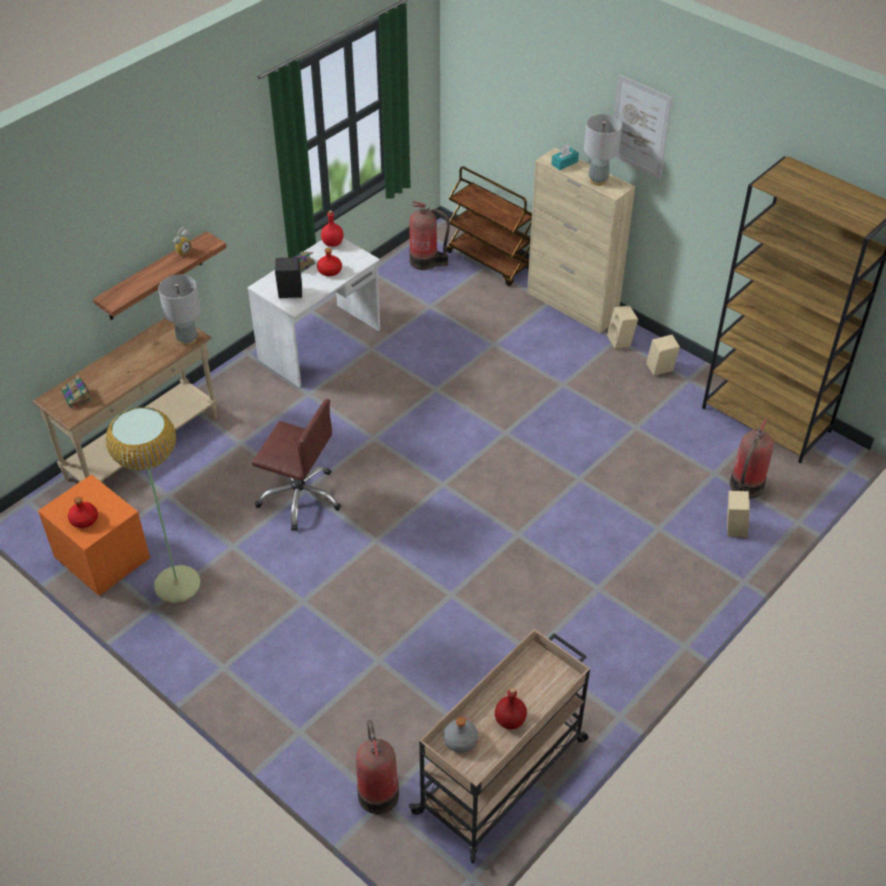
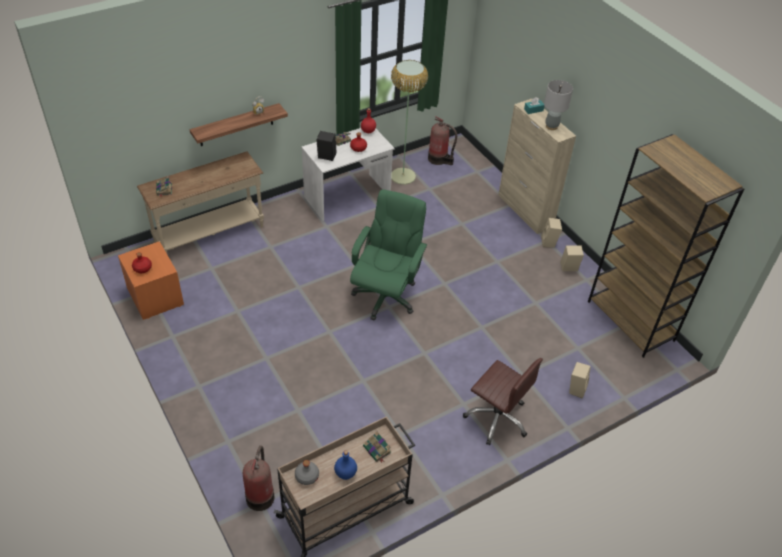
camera: 15 degrees right, 0 degrees up
floor lamp [105,407,201,603] -> floor lamp moved to [391,60,428,185]
grey table lamp [158,275,201,346] -> none
brown office chair [252,399,341,531] -> brown office chair moved to [463,358,543,445]
brown cart [447,166,532,286] -> none
red bottle [495,688,527,730] -> blue bottle [334,450,357,480]
picture [614,74,673,179] -> none
fire extinguisher [730,419,774,498] -> none
none -> green office chair [350,190,428,320]
none -> book [363,432,392,463]

